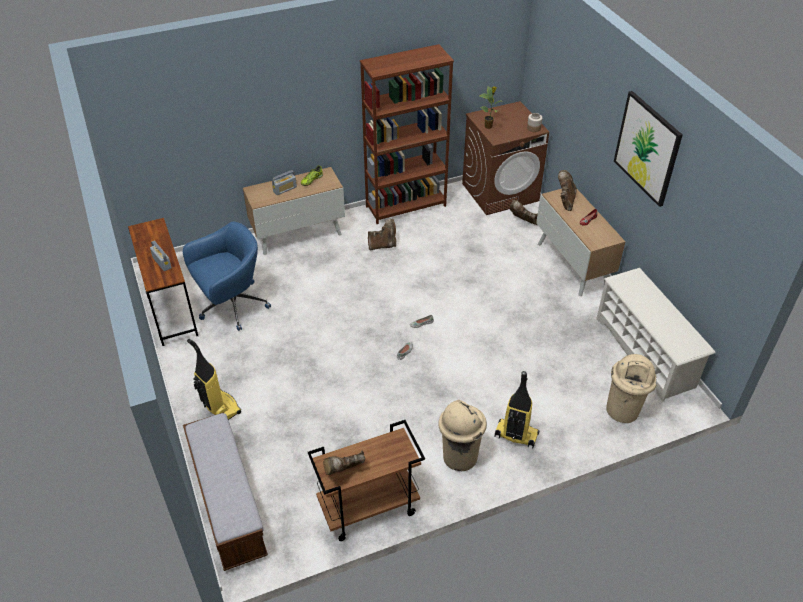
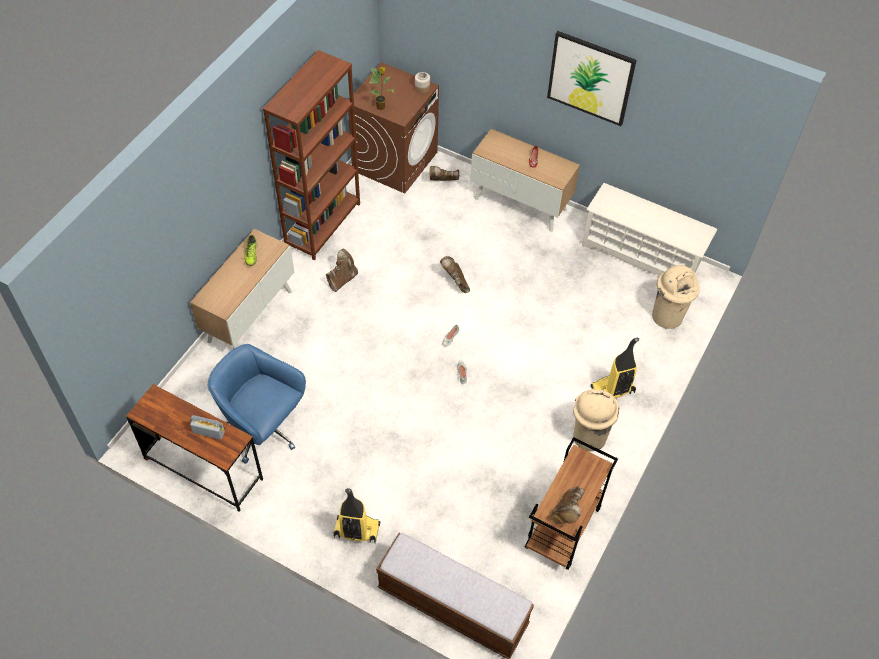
camera: 40 degrees left, 10 degrees up
blue office chair [183,222,271,331] -> blue office chair turned 75 degrees counterclockwise [208,344,306,464]
radio [272,170,297,195] -> none
brown boot [558,170,577,211] -> brown boot moved to [440,256,470,293]

